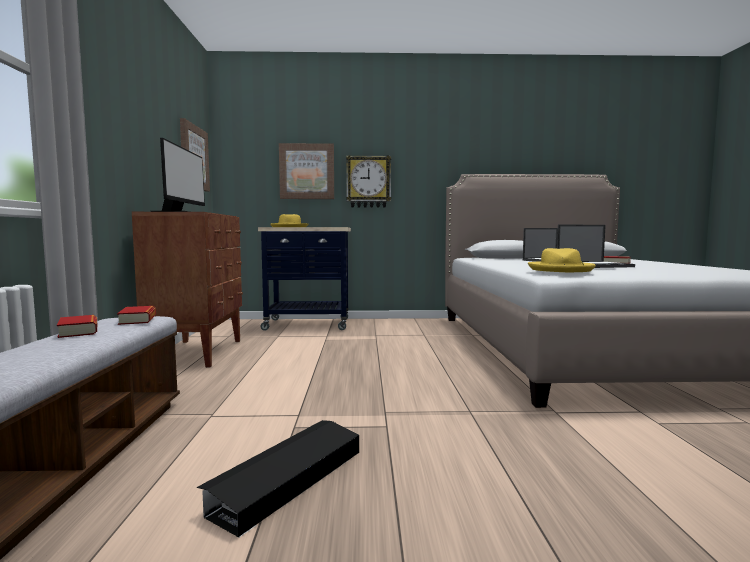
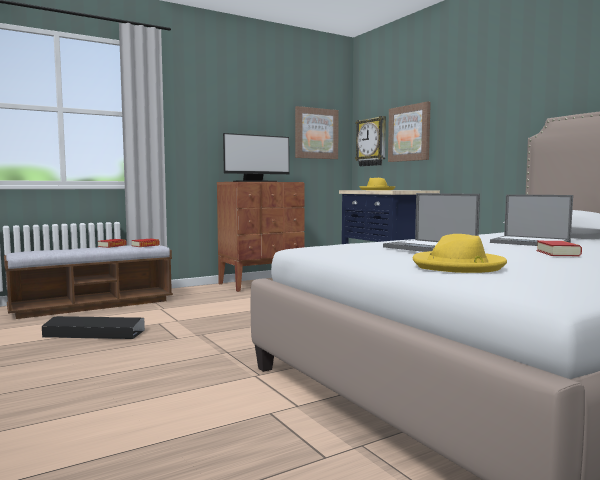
camera: 60 degrees right, 0 degrees up
wall clock [346,155,391,208] -> wall clock moved to [355,116,386,166]
yellow hat [528,248,596,272] -> yellow hat moved to [413,234,507,273]

